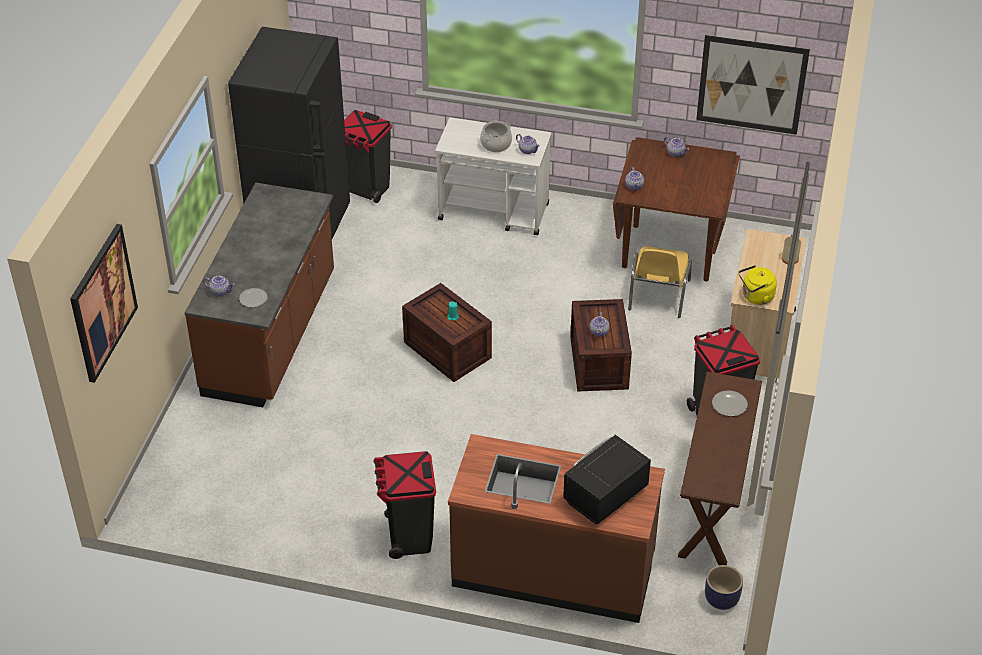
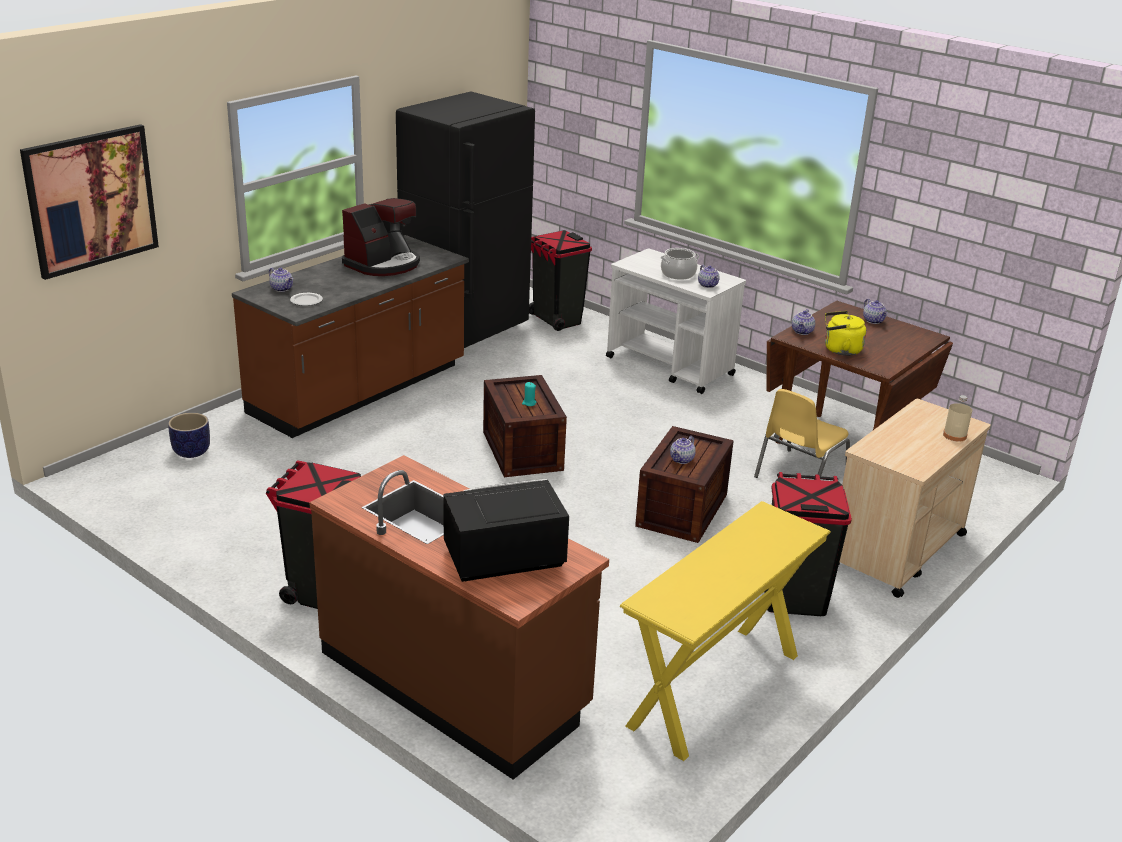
camera: 25 degrees right, 15 degrees down
brown console table [678,372,762,565] -> yellow console table [620,501,831,761]
picture [696,35,810,135] -> none
planter [705,565,743,610] -> planter moved to [168,413,210,458]
plate [712,391,748,416] -> none
yellow kettle [738,265,777,305] -> yellow kettle moved to [825,311,866,356]
none -> coffee machine [342,198,420,276]

